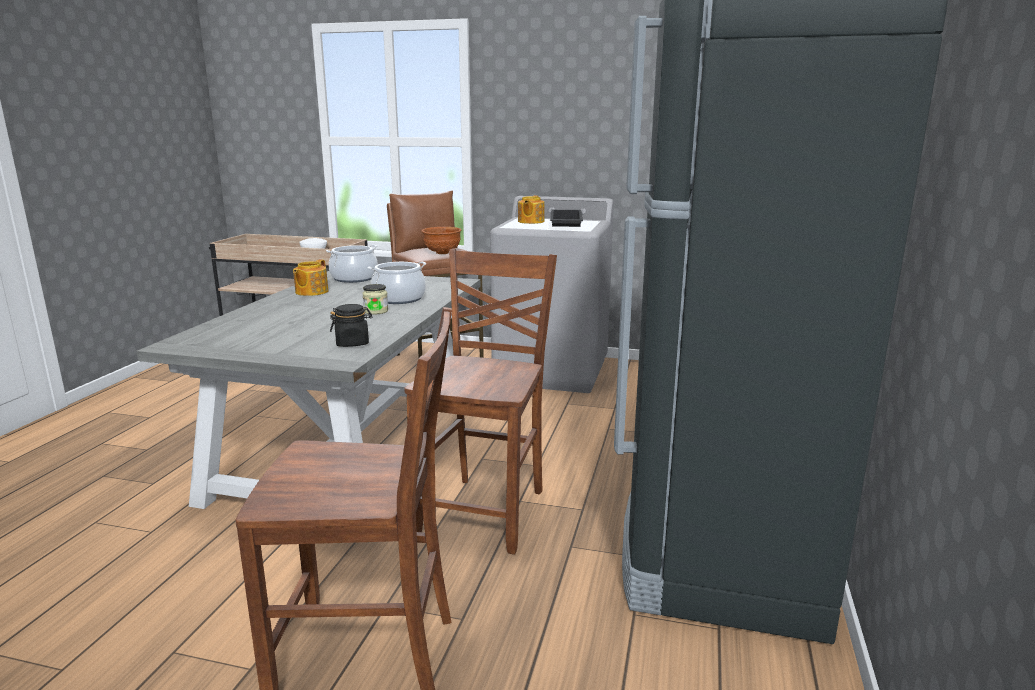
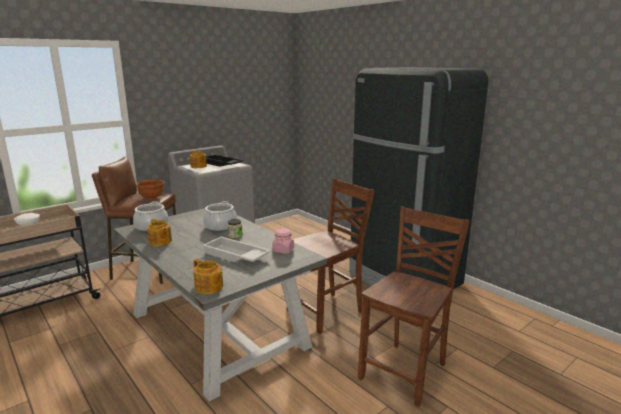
camera: 55 degrees left, 0 degrees up
black jar [330,304,372,347] -> pink jar [272,228,294,253]
brown chair [404,249,557,555] -> brown chair turned 90 degrees clockwise [287,178,375,334]
none -> teapot [193,259,223,294]
none -> white tray [202,237,271,262]

